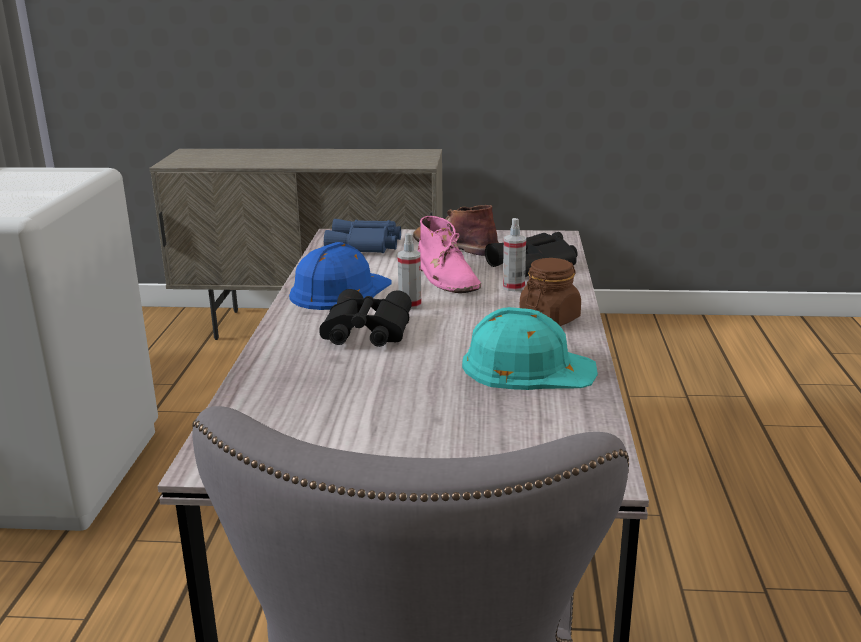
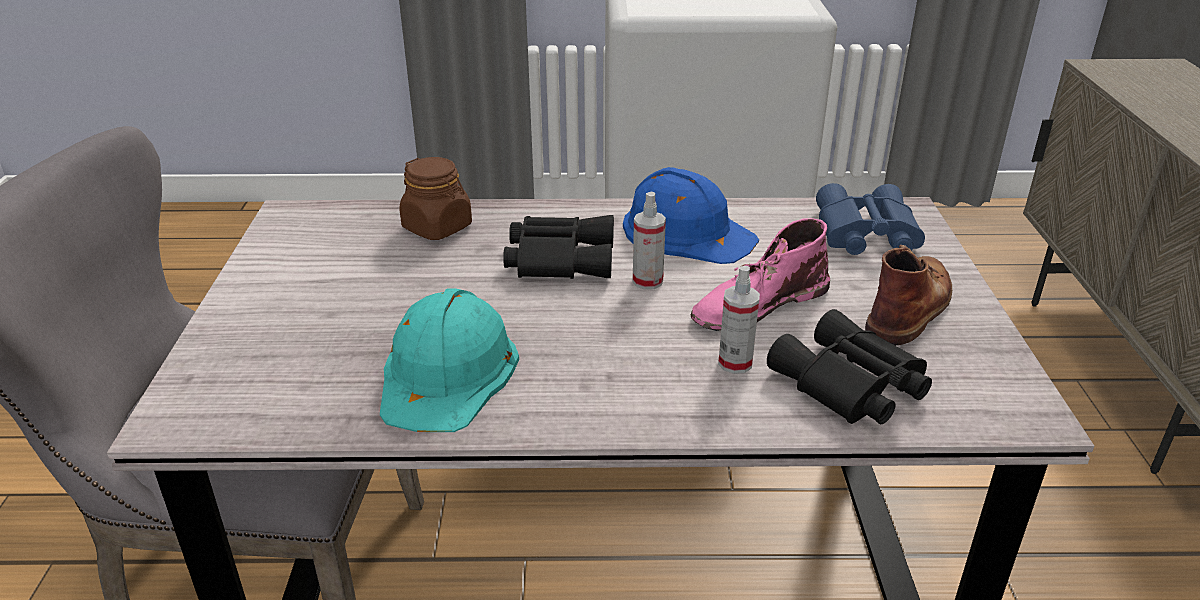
camera: 85 degrees right, 10 degrees up
brown jar [519,258,581,326] -> brown jar moved to [399,157,472,240]

